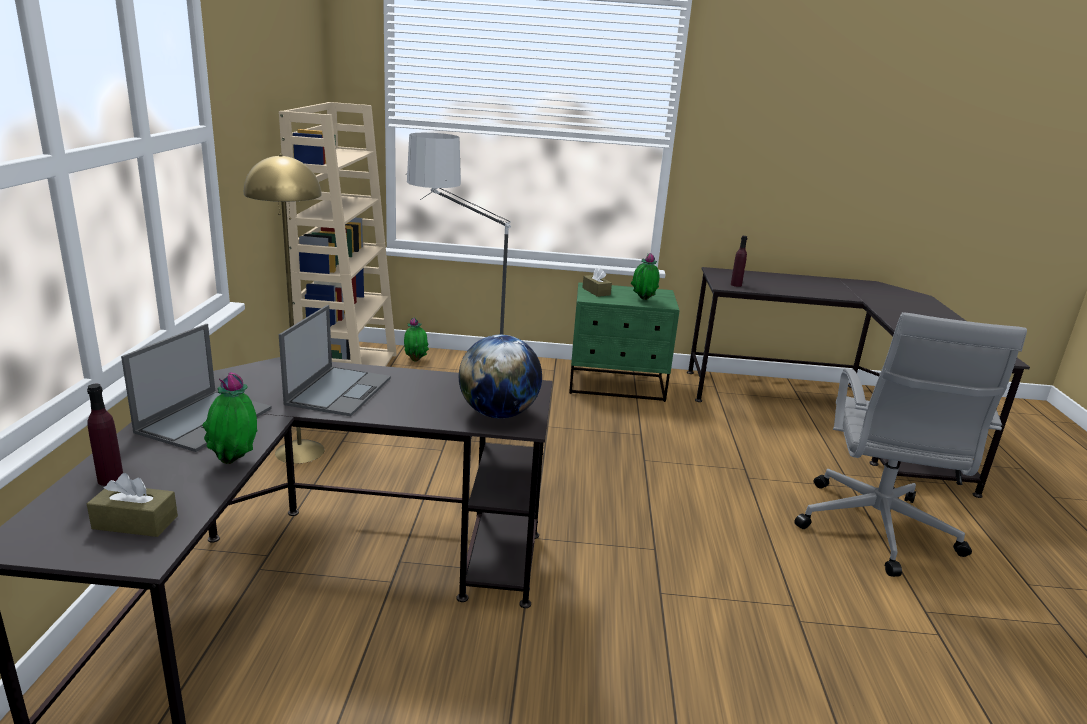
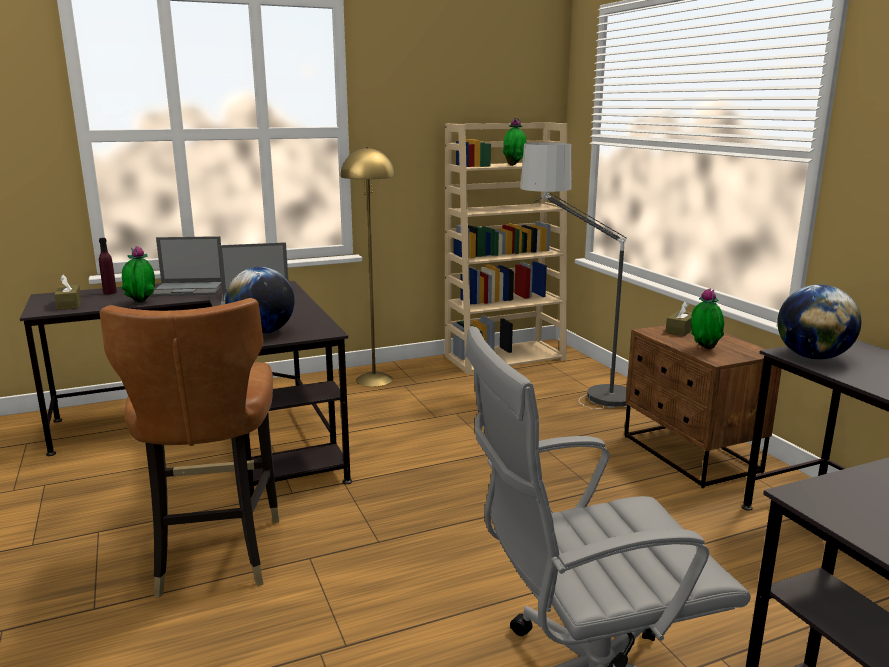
camera: 65 degrees right, 5 degrees down
potted plant [404,317,429,362] -> potted plant moved to [502,118,526,166]
green nightstand [569,282,680,402] -> brown nightstand [625,325,782,488]
purple bottle [731,236,747,287] -> globe [777,285,861,360]
none -> brown chair [99,298,279,598]

